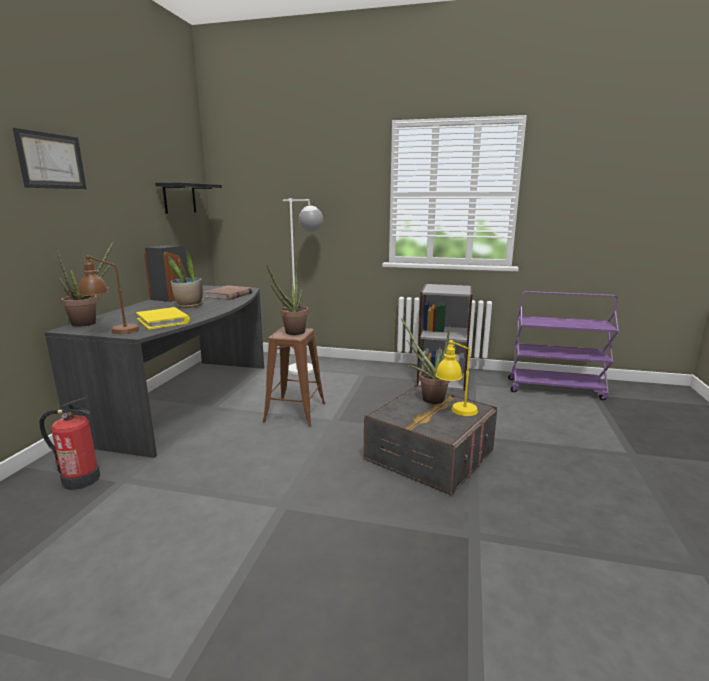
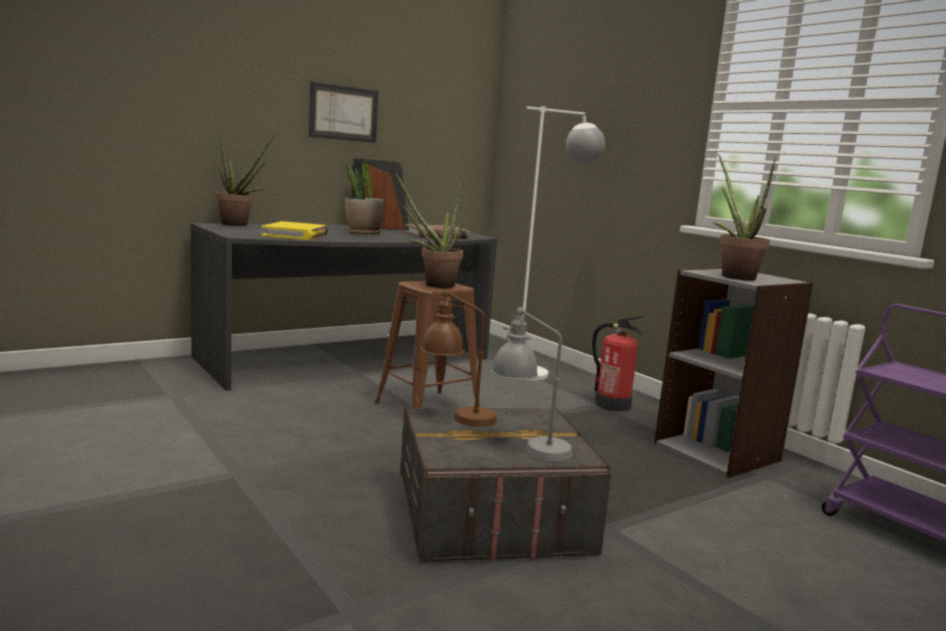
camera: 40 degrees right, 5 degrees down
picture [13,128,86,189] -> picture moved to [309,82,378,143]
fire extinguisher [40,397,100,490] -> fire extinguisher moved to [592,316,645,412]
brown table lamp [78,255,140,334] -> brown table lamp moved to [421,289,497,427]
black shelf [155,182,222,214] -> none
potted plant [401,318,450,404] -> potted plant moved to [713,154,776,280]
yellow table lamp [435,340,478,416] -> grey table lamp [491,307,573,461]

